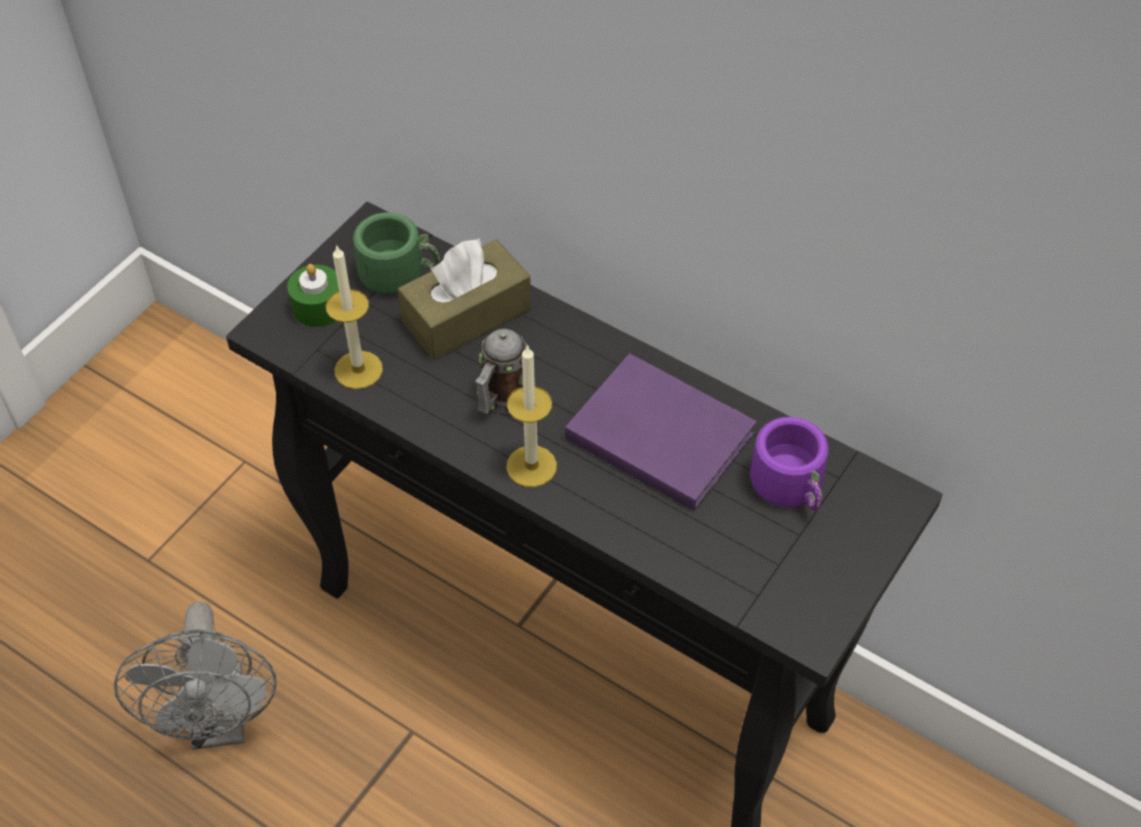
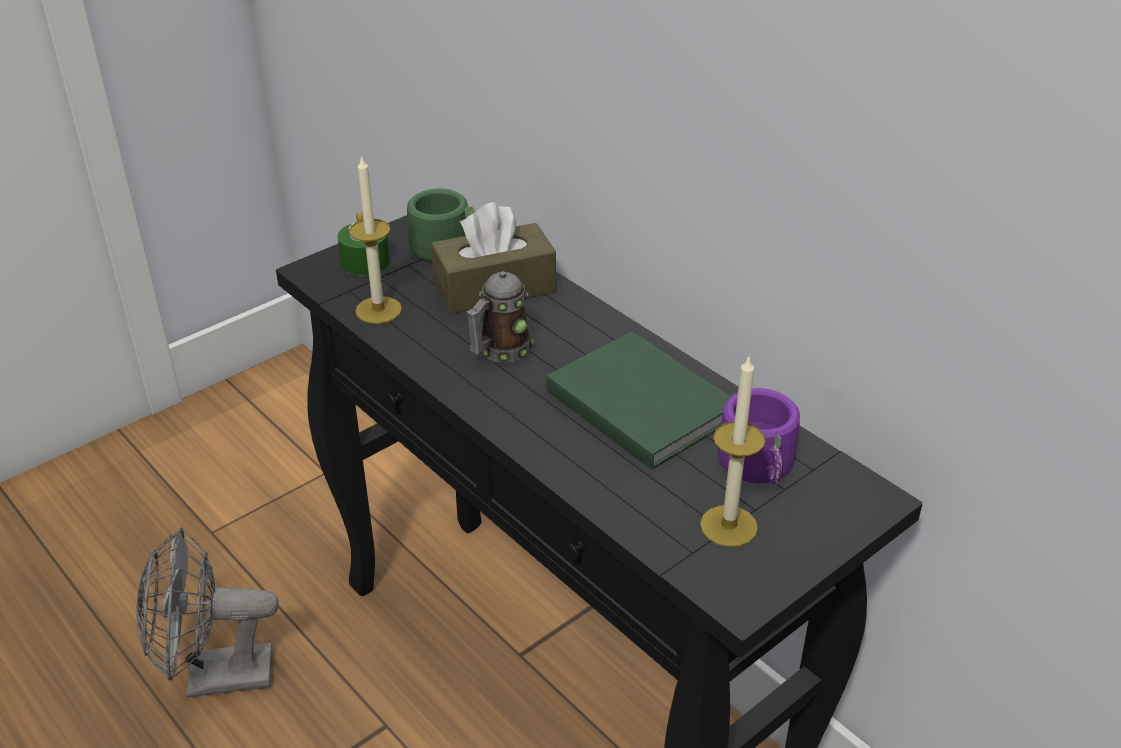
camera: 15 degrees right, 15 degrees down
grey fan [114,601,277,750] -> grey fan turned 75 degrees clockwise [136,527,279,698]
candle [506,345,557,487] -> candle moved to [700,355,765,547]
purple book [565,353,757,511] -> green book [546,332,731,470]

